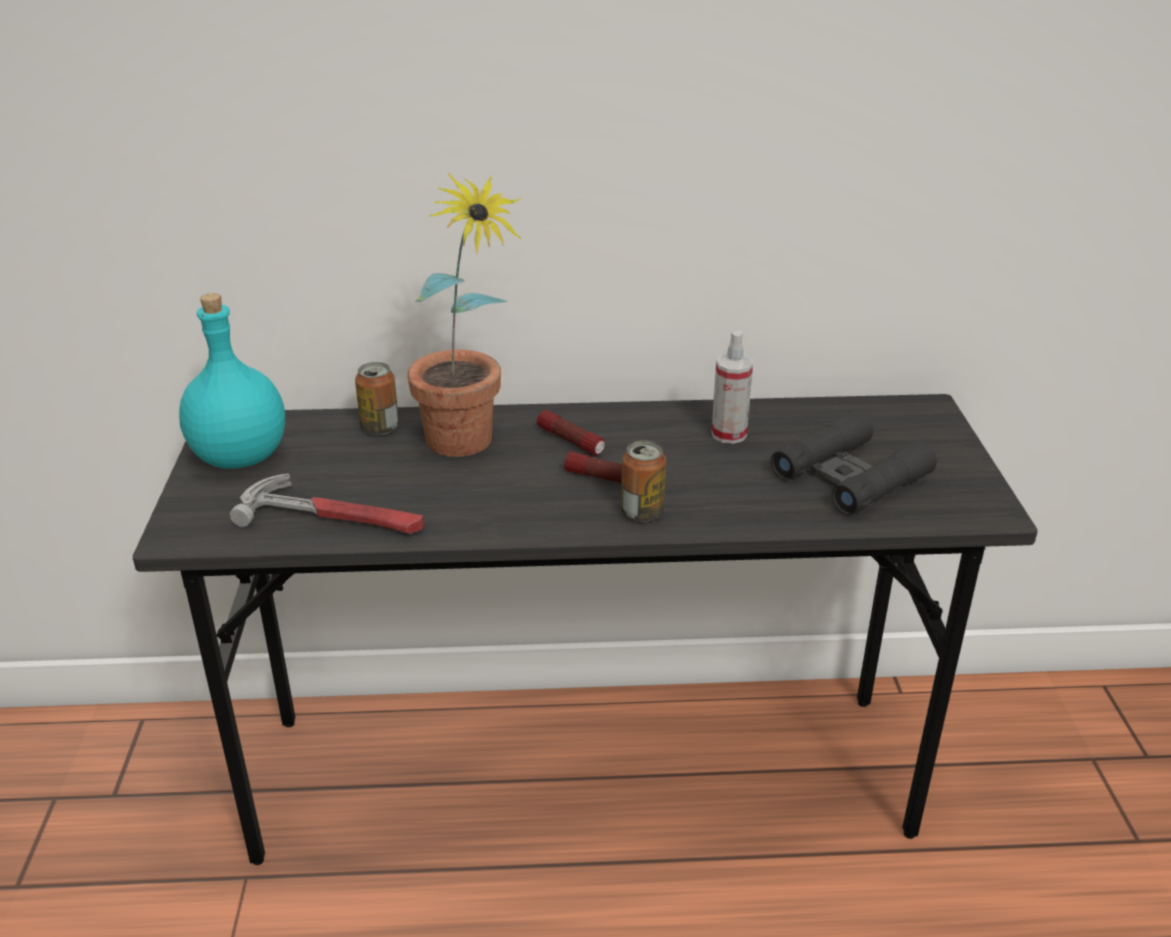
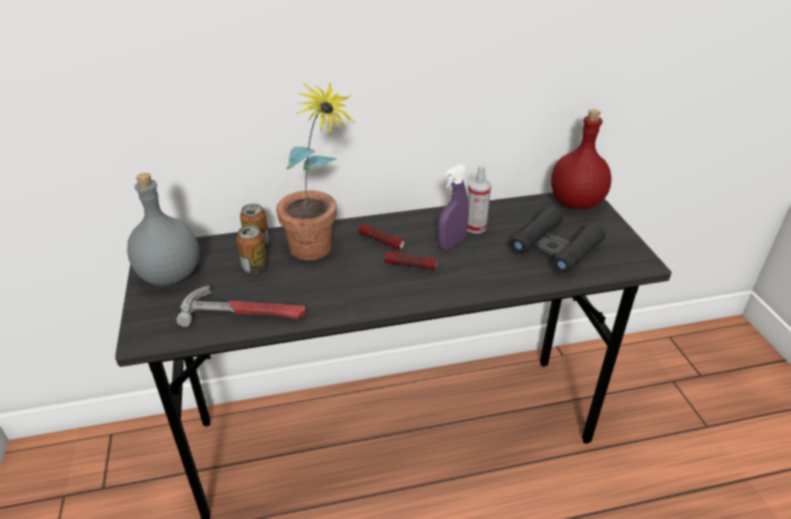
camera: 10 degrees left, 5 degrees up
turquoise bottle [179,293,285,469] -> grey bottle [127,173,199,286]
can [621,441,666,522] -> can moved to [236,225,268,274]
none -> purple spray bottle [437,164,469,250]
none -> red bottle [551,109,612,210]

